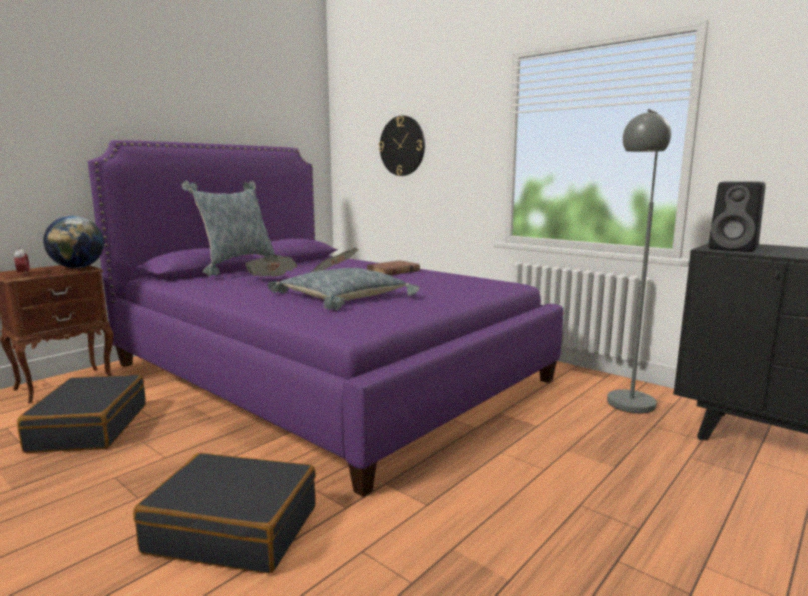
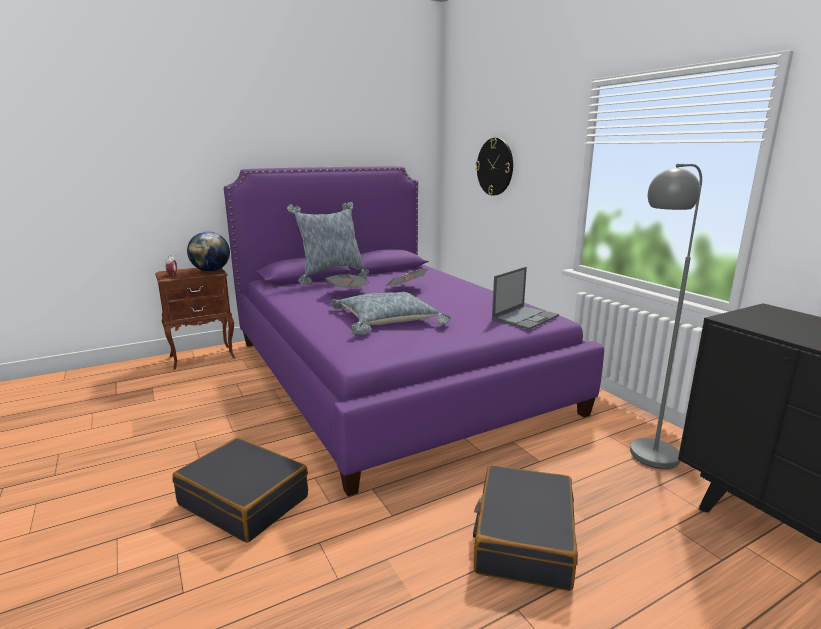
camera: 20 degrees right, 5 degrees up
black suitcase [17,375,146,453] -> black suitcase moved to [473,465,578,591]
brown book [366,260,420,275] -> none
black speaker [708,181,766,252] -> none
none -> laptop [492,267,559,330]

